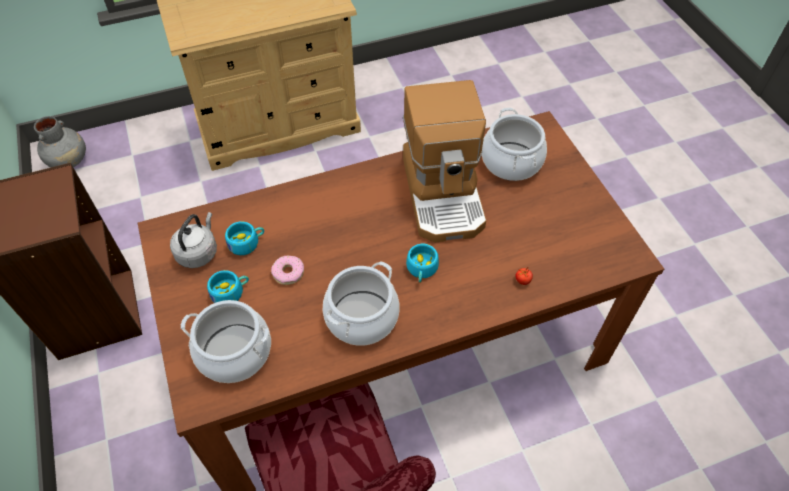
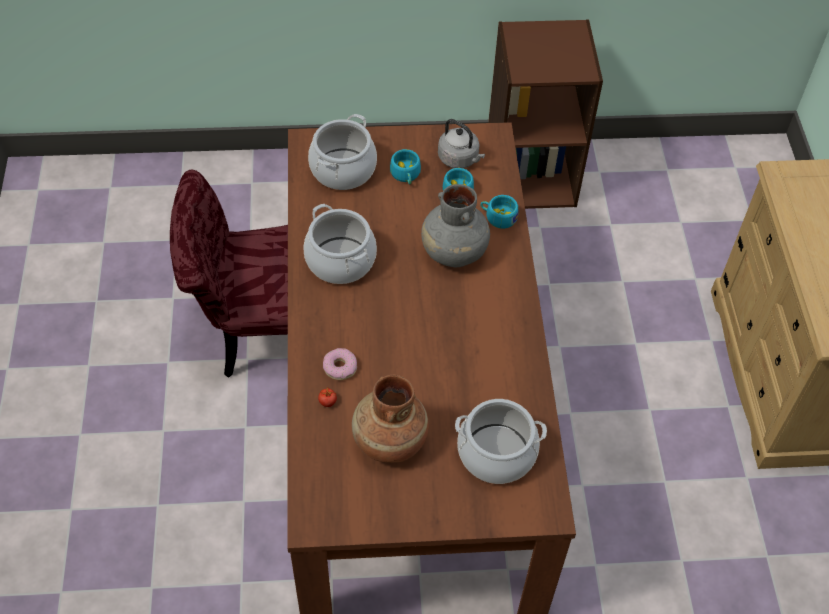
camera: 105 degrees right, 0 degrees up
grey vase [34,116,86,167] -> grey vase moved to [421,184,490,267]
donut [271,256,304,285] -> donut moved to [323,348,357,380]
coffee machine [403,80,486,243] -> none
turquoise cup [406,244,439,283] -> turquoise cup moved to [481,195,518,229]
none -> brown vase [352,375,429,463]

